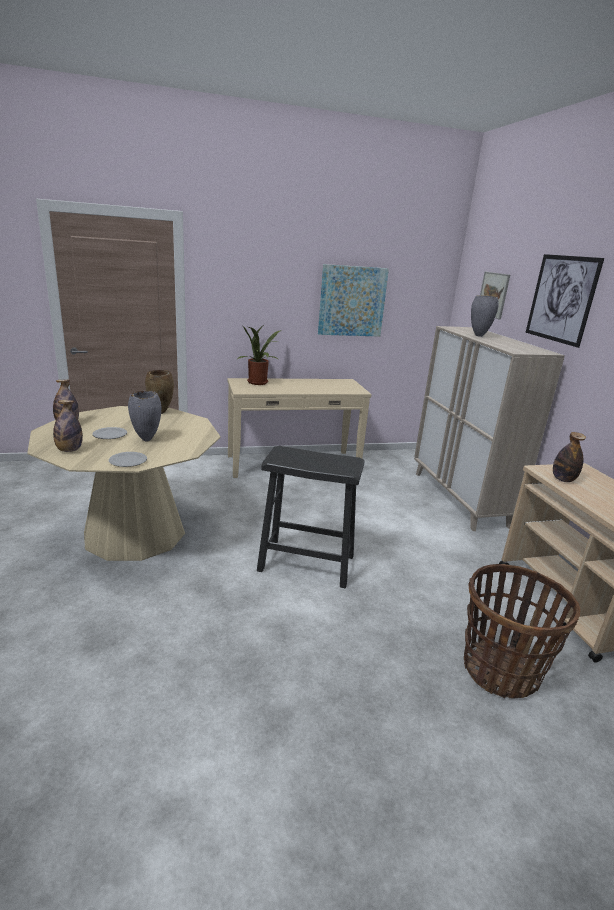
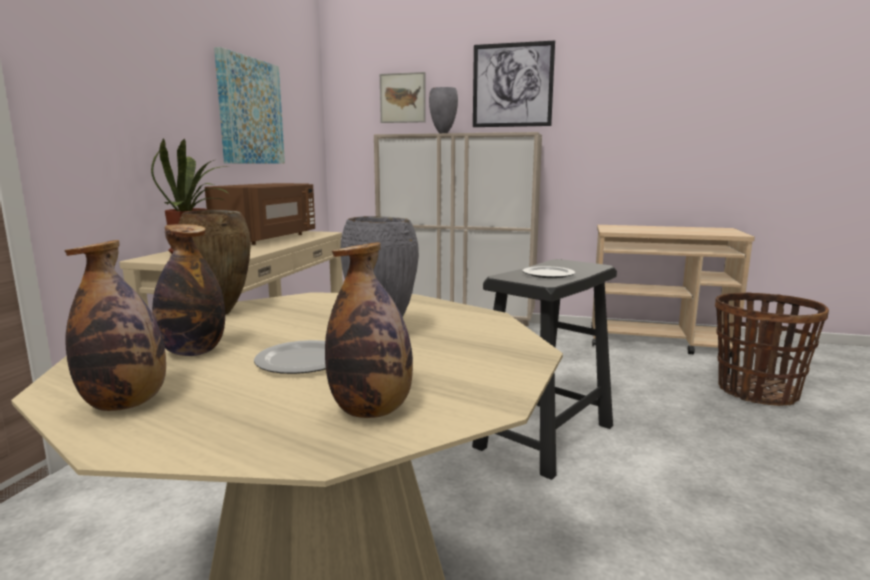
camera: 60 degrees left, 10 degrees down
plate [109,452,147,467] -> plate moved to [523,266,575,278]
bottle [553,432,586,482] -> bottle moved to [152,224,225,356]
none -> brown microwave [205,183,315,245]

